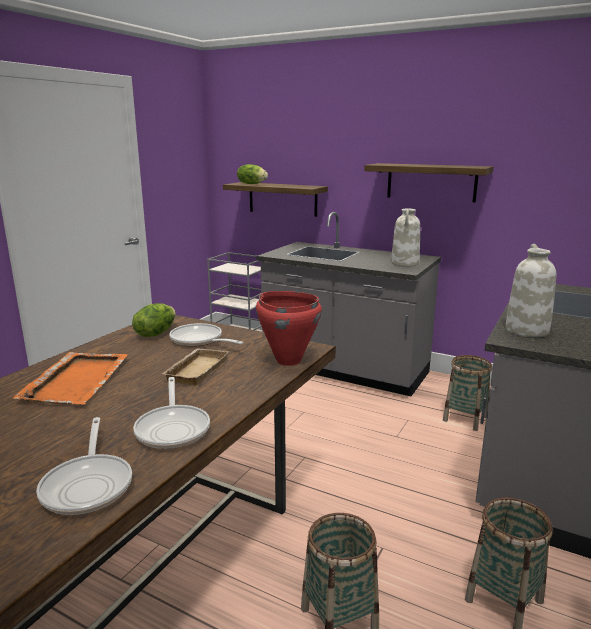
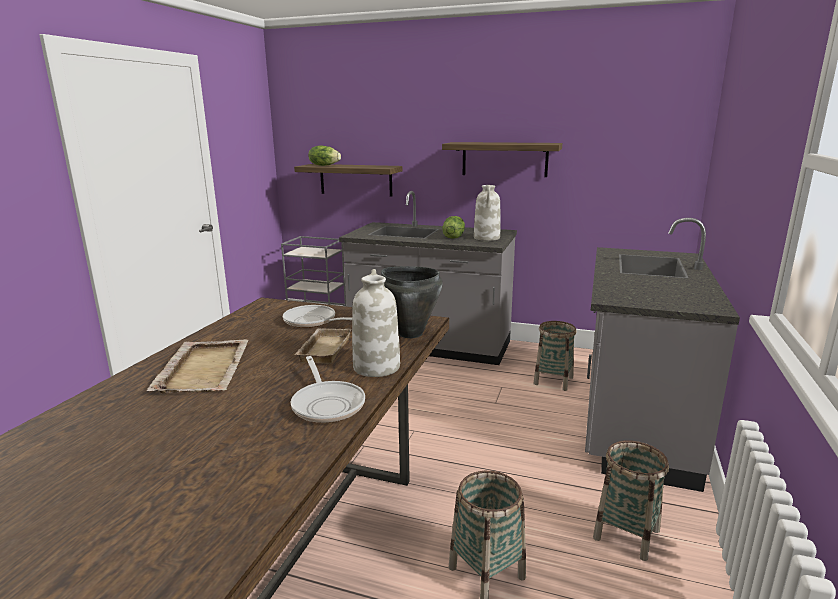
camera: 10 degrees left, 0 degrees up
orange tray [13,352,128,405] -> beige tray [147,339,248,393]
frying pan [36,417,132,515] -> none
lettuce [132,303,176,337] -> lettuce moved to [442,216,465,239]
red cooking pot [256,291,322,366] -> black cooking pot [381,266,443,338]
white vase [506,244,556,337] -> white vase moved to [352,269,400,377]

